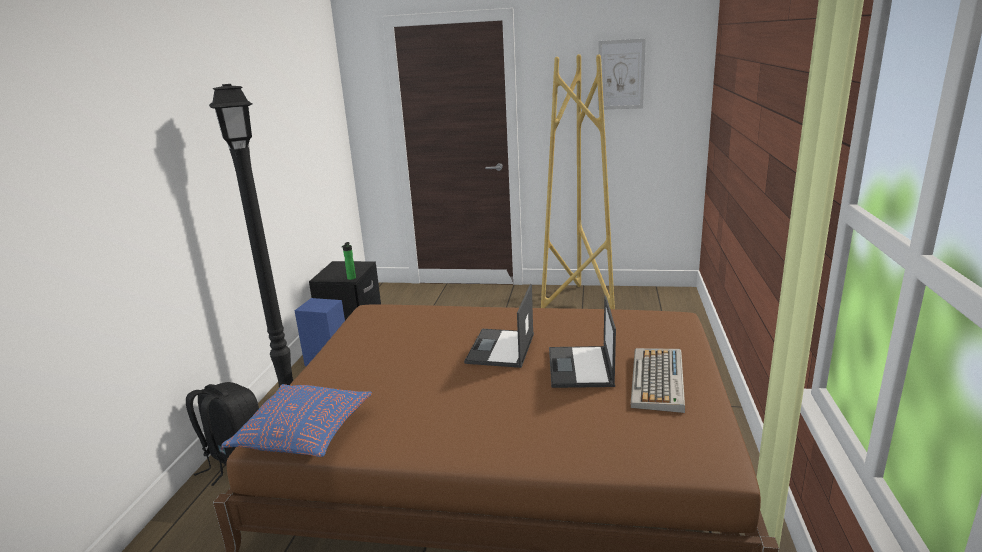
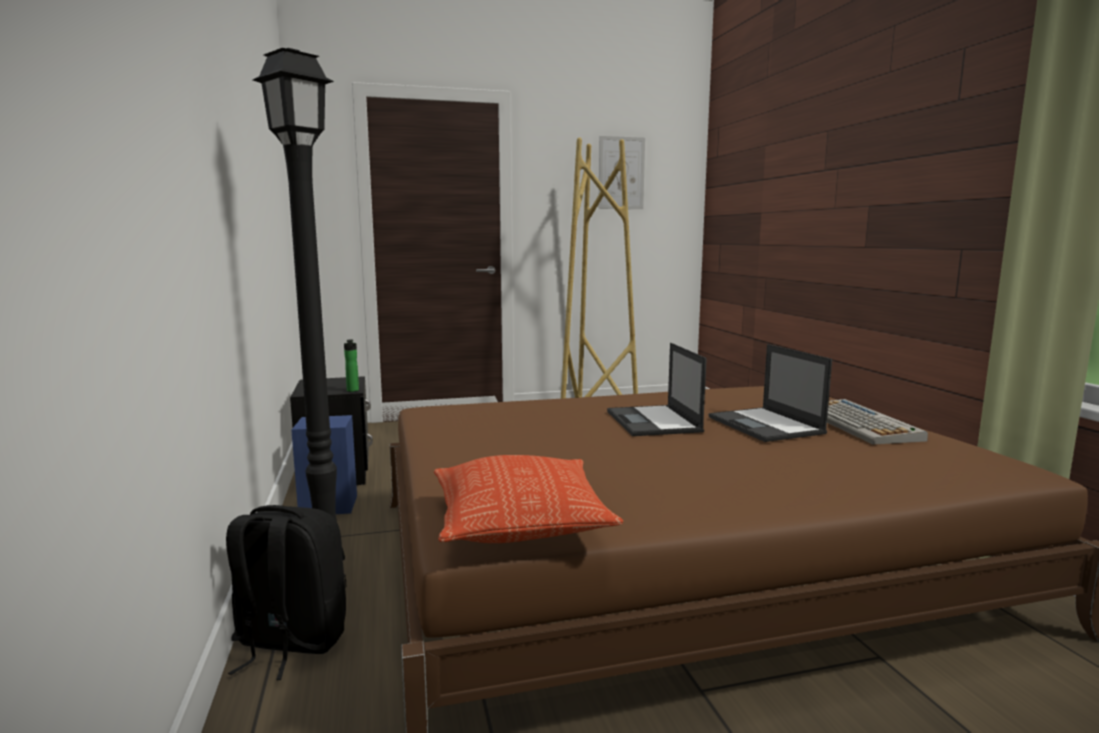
camera: 25 degrees left, 10 degrees down
blue pillow [221,384,372,457] -> orange pillow [434,455,623,543]

